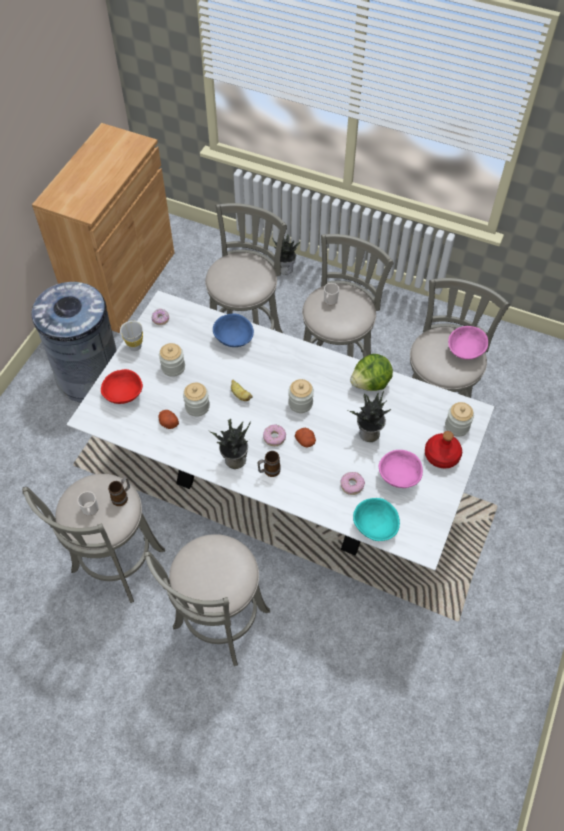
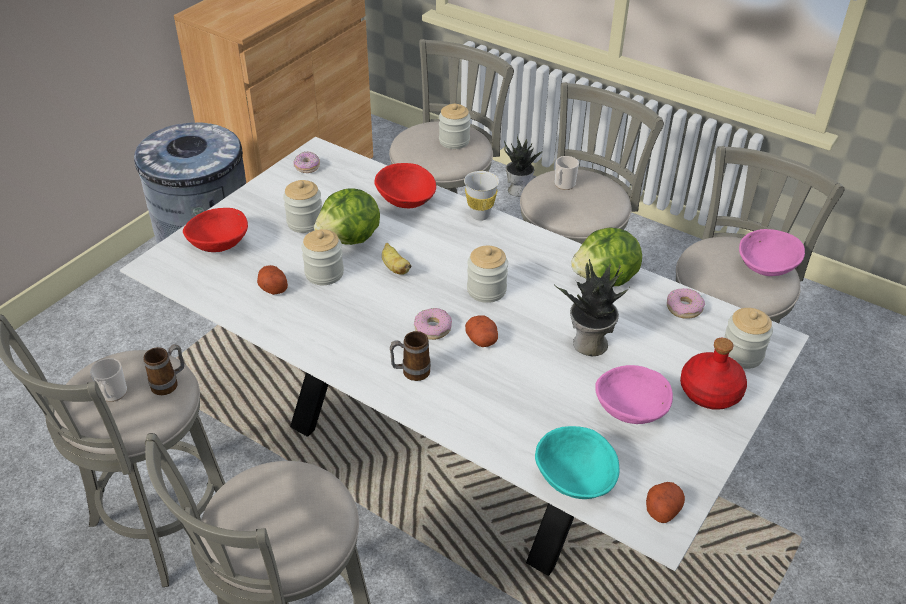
camera: 10 degrees right, 15 degrees down
white cup [120,321,143,351] -> white cup moved to [464,171,499,221]
potted plant [208,419,251,469] -> none
blue bowl [213,313,254,347] -> red bowl [374,163,436,208]
donut [341,472,365,495] -> donut moved to [667,288,705,319]
none -> lettuce [314,188,380,245]
none -> jar [439,103,471,149]
none -> potato [646,482,685,523]

